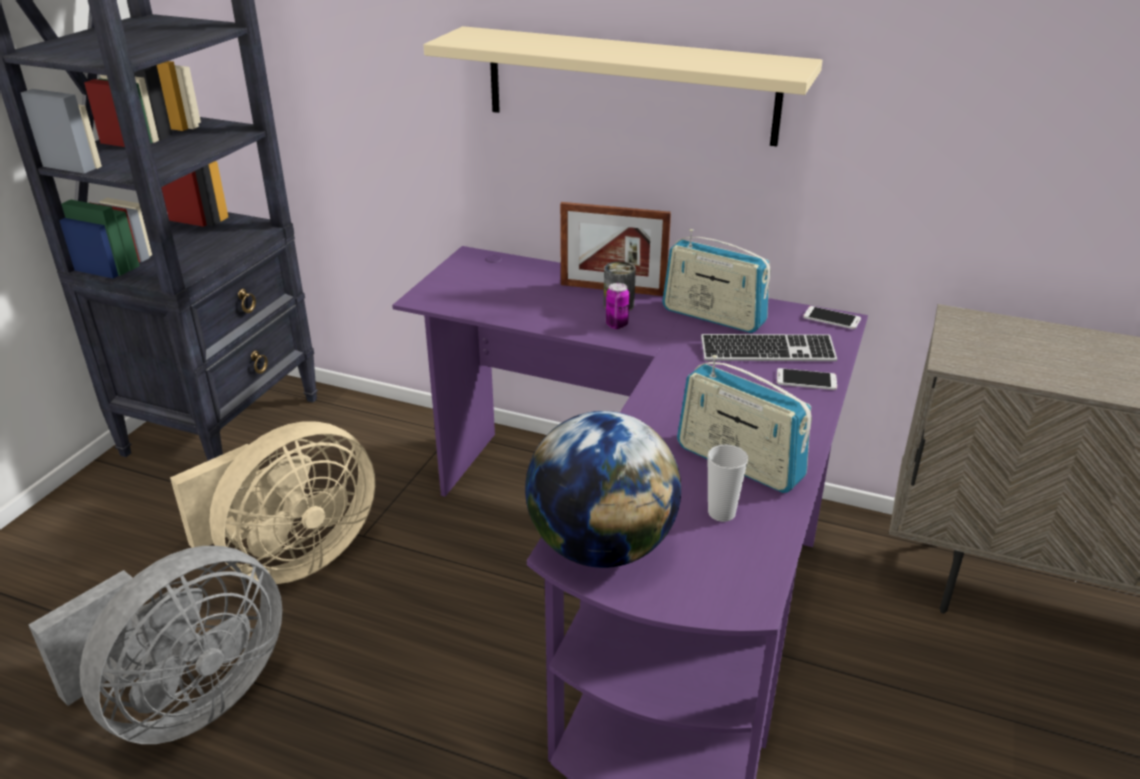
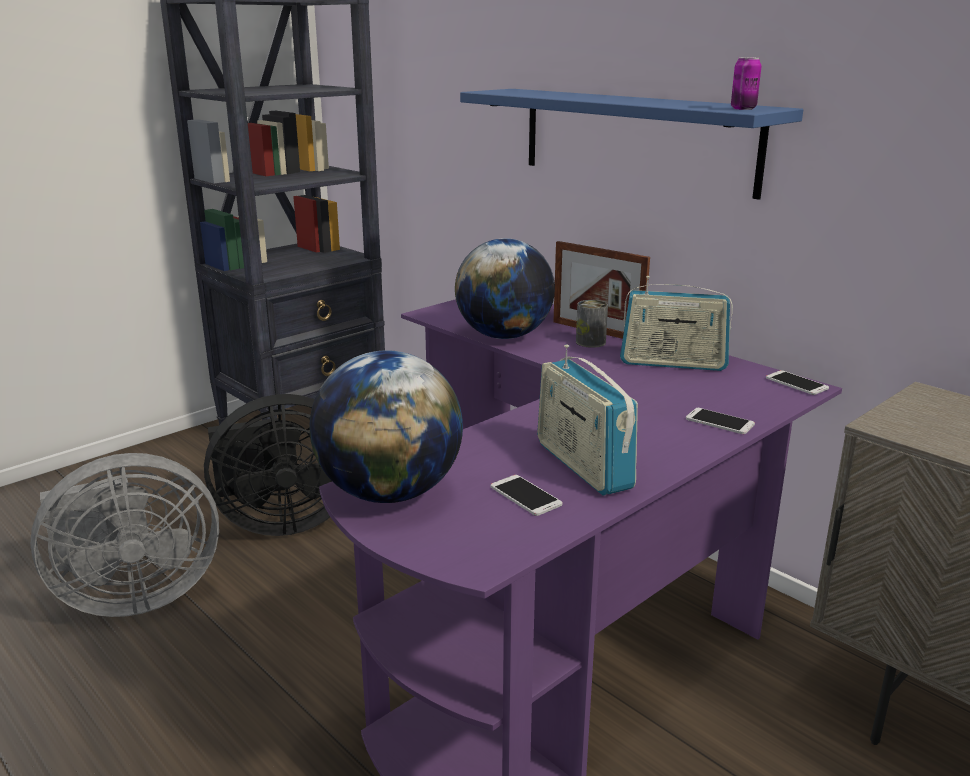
camera: 25 degrees right, 10 degrees down
beige fan [170,422,375,584] -> black fan [204,394,332,536]
beige shelf [423,26,823,146] -> blue shelf [460,89,803,200]
can [606,283,629,329] -> can moved to [731,57,761,110]
radio [662,229,771,333] -> radio turned 45 degrees counterclockwise [620,276,733,371]
keyboard [701,334,837,361] -> none
cup [708,444,749,522] -> phone [491,475,563,516]
none -> globe [455,238,555,339]

